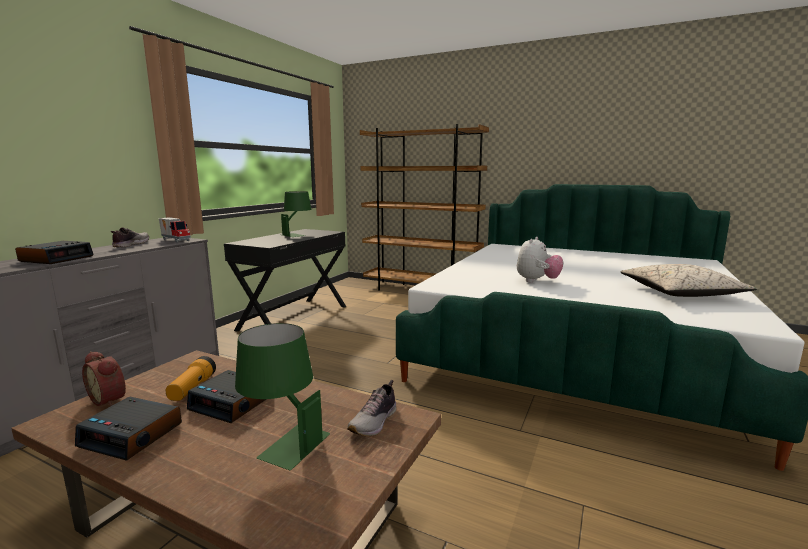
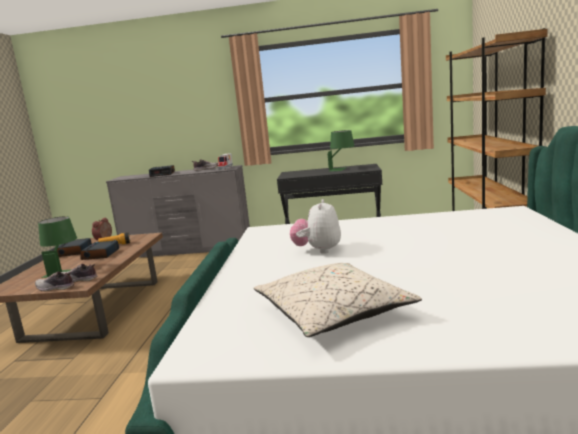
camera: 70 degrees right, 0 degrees up
plush toy [517,237,563,282] -> plush toy turned 90 degrees clockwise [290,199,341,254]
none -> shoe [35,271,74,291]

